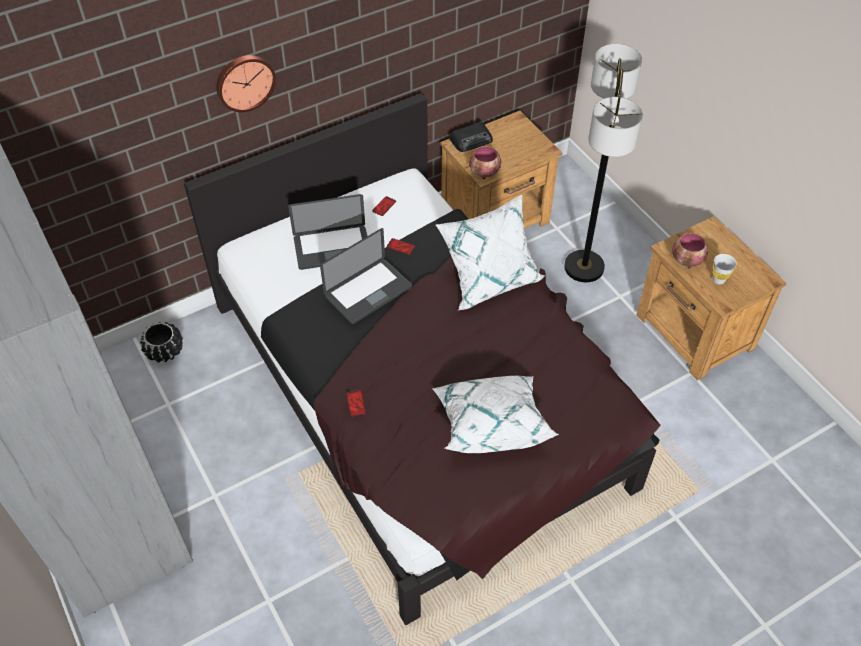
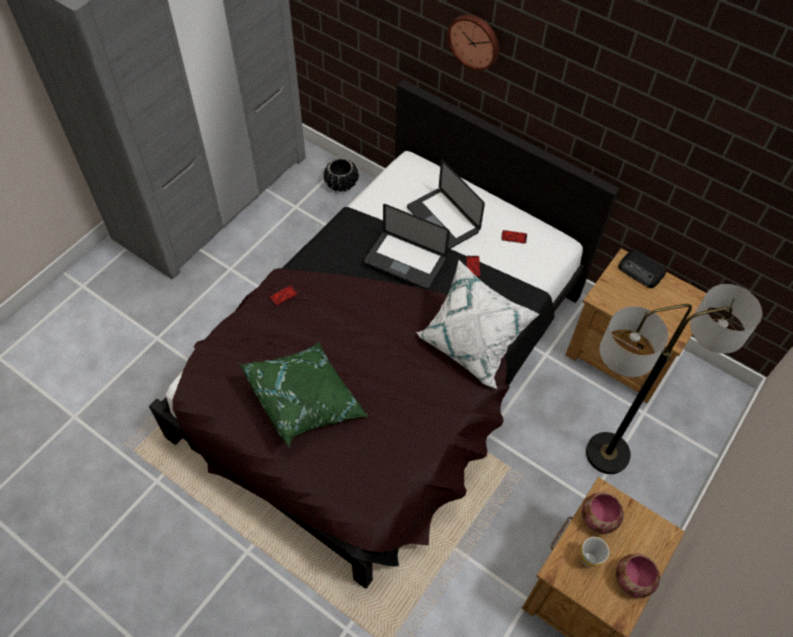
camera: 65 degrees right, 5 degrees up
white pillow [432,376,559,453] -> green pillow [239,342,368,448]
bowl [469,146,501,179] -> bowl moved to [616,554,660,598]

